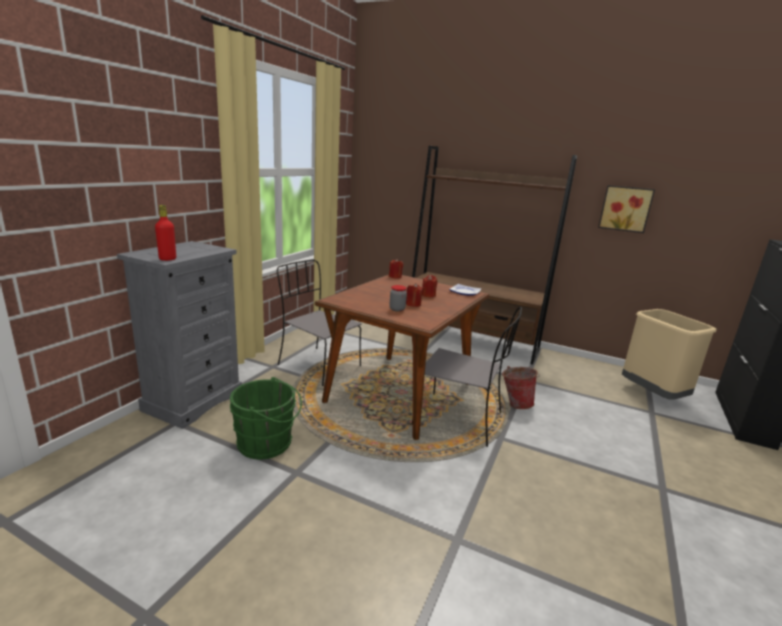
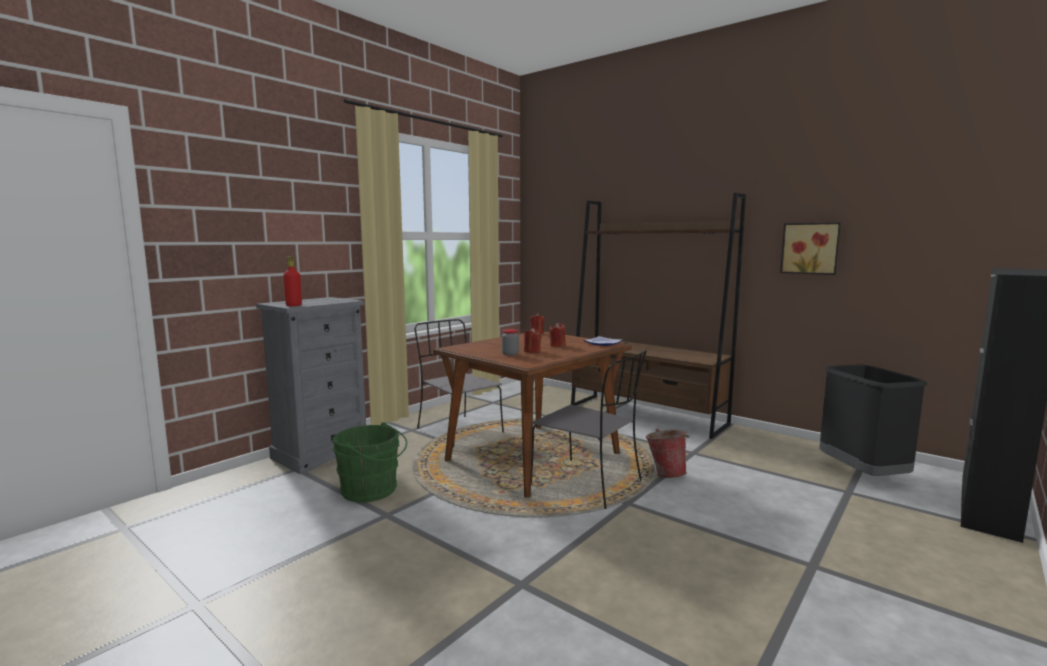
camera: 15 degrees right, 10 degrees down
beige trash can [622,309,716,400] -> black trash can [819,364,928,476]

